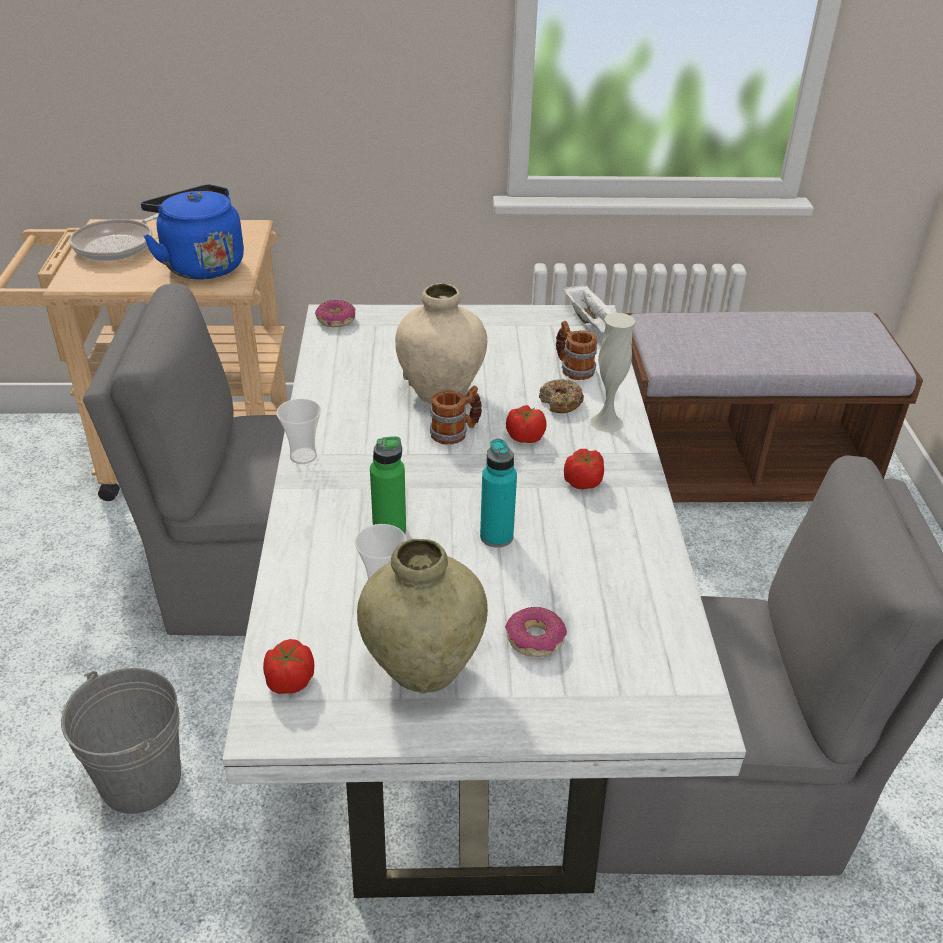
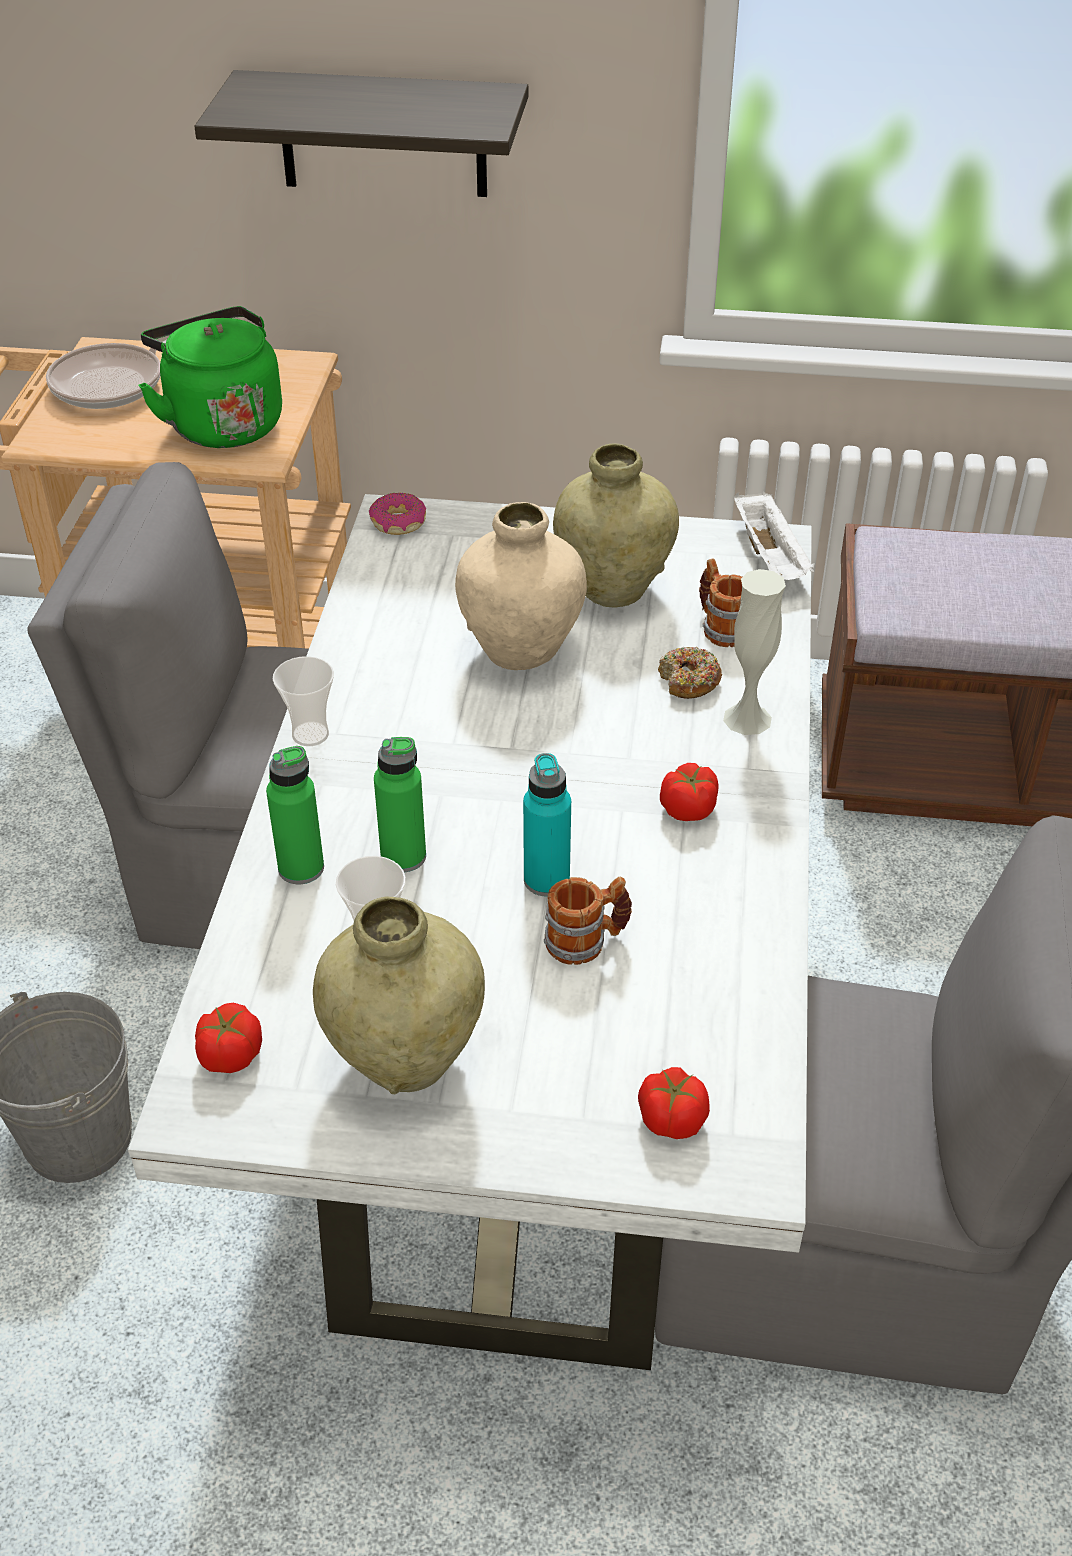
camera: 10 degrees right, 5 degrees up
blue kettle [141,184,244,280] -> green kettle [138,306,282,448]
mug [430,386,482,445] -> mug moved to [544,877,632,965]
donut [505,607,567,657] -> none
tomato [506,405,546,443] -> tomato moved to [638,1067,710,1139]
none -> shelf [194,70,529,197]
none -> green bottle [266,746,324,884]
none -> beige vase [553,443,679,608]

